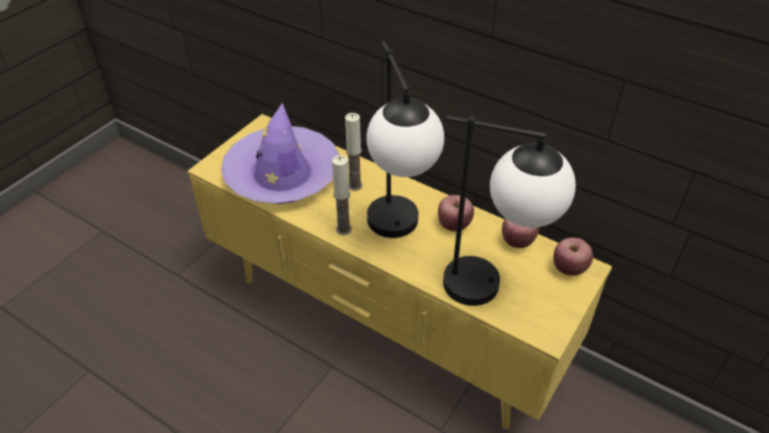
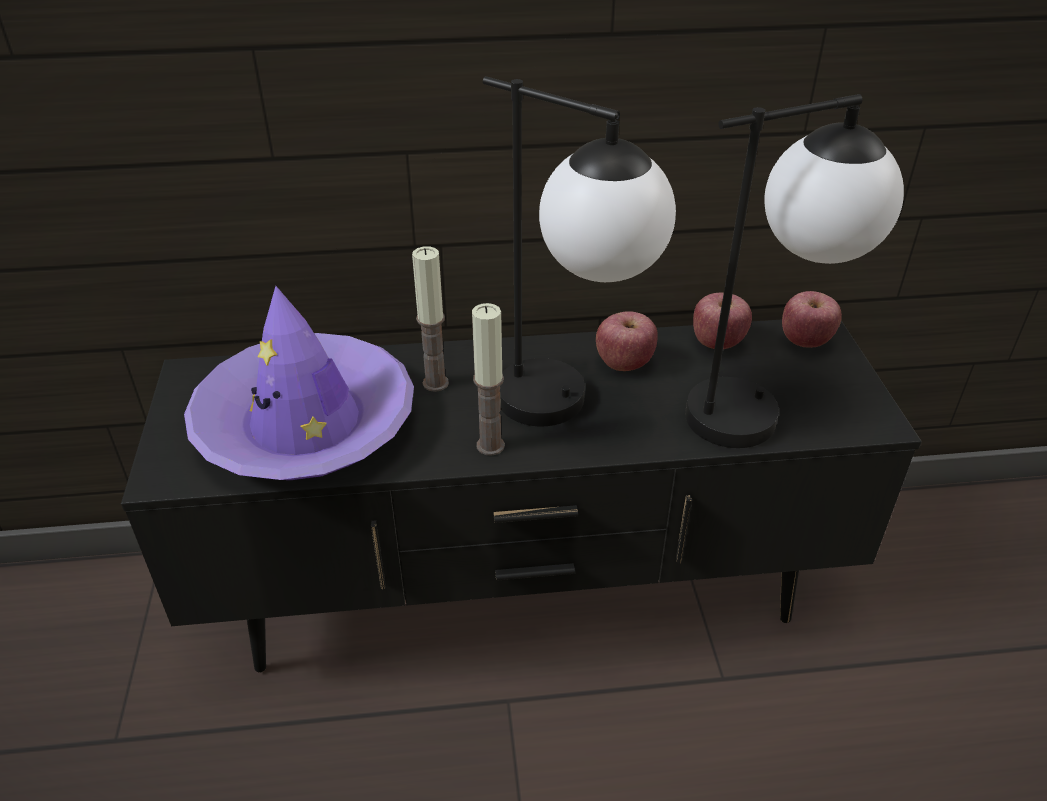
camera: 40 degrees left, 5 degrees down
yellow tv stand [188,114,612,429] -> black tv stand [121,320,922,673]

